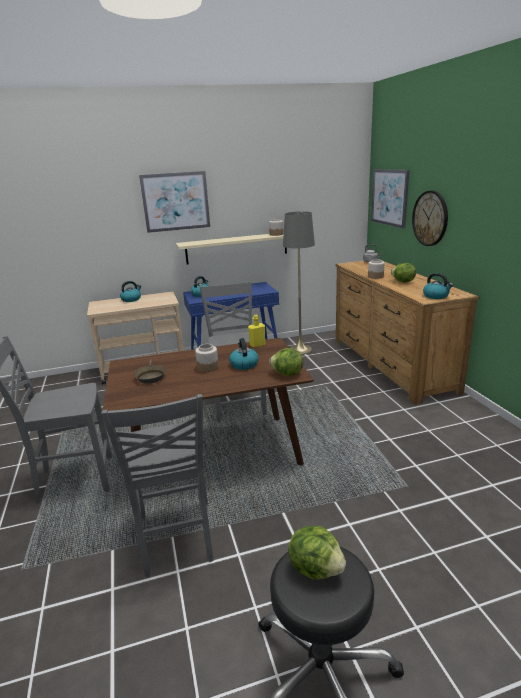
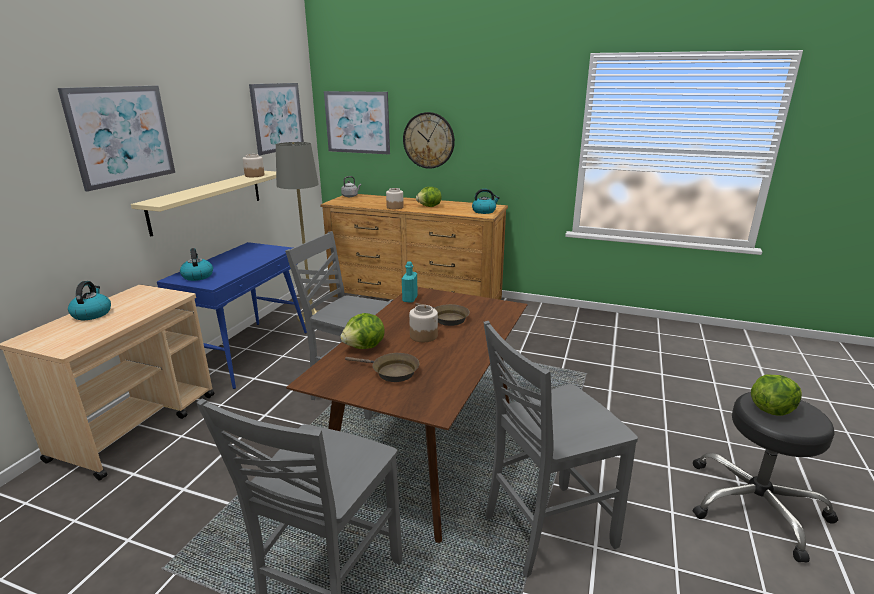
camera: 55 degrees left, 0 degrees up
grey chair [101,394,213,577] -> grey chair turned 135 degrees clockwise [483,321,638,578]
kettle [229,338,259,370] -> brown frying pan [415,303,470,326]
yellow bottle [248,315,265,347] -> turquoise bottle [402,261,418,303]
lettuce [269,348,303,376] -> lettuce moved to [340,313,385,349]
none -> picture [249,83,304,155]

